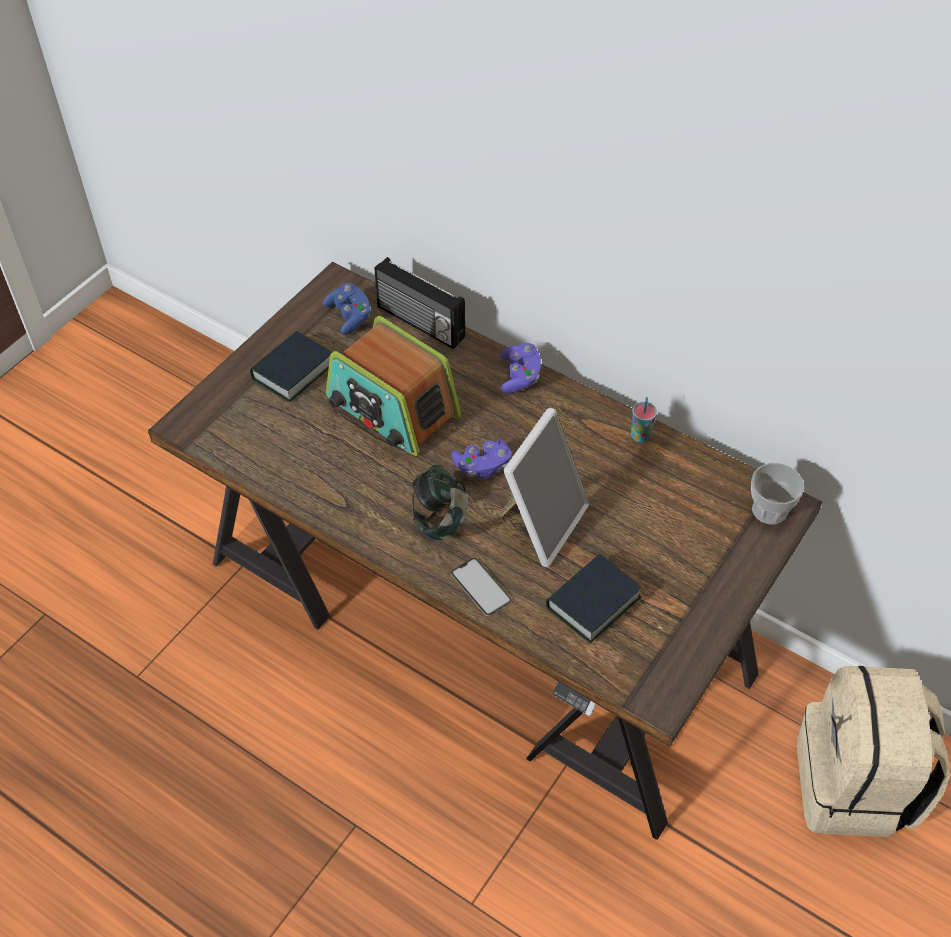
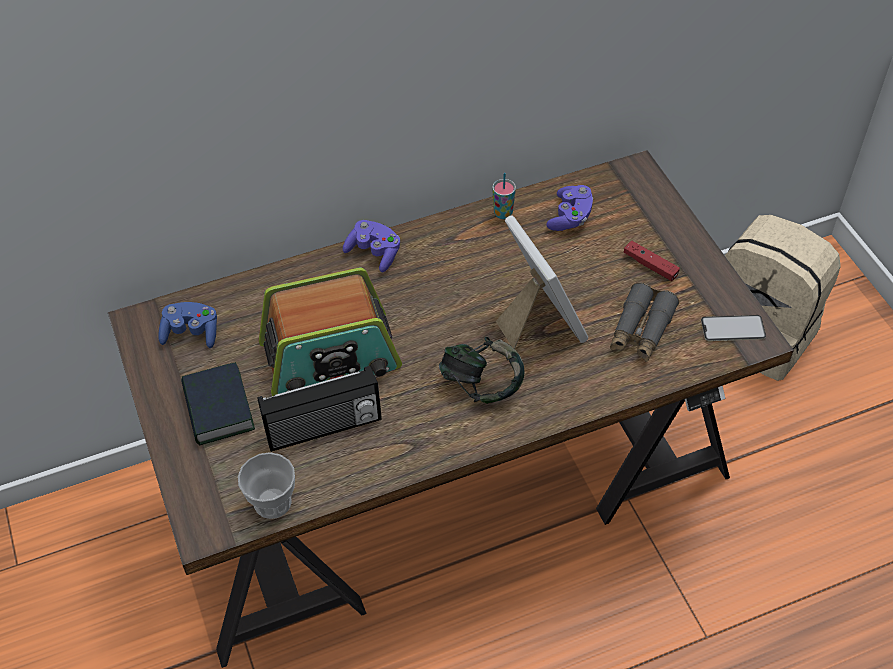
camera: 55 degrees left, 0 degrees up
radio [375,257,465,349] -> radio moved to [257,366,382,452]
purple game controller [451,439,511,478] -> purple game controller moved to [546,185,593,231]
phone [451,558,512,616] -> phone moved to [701,315,766,341]
book [546,554,642,643] -> grey binoculars [610,282,679,362]
cup [751,463,804,524] -> cup moved to [238,452,295,519]
none -> red game controller [624,241,680,281]

